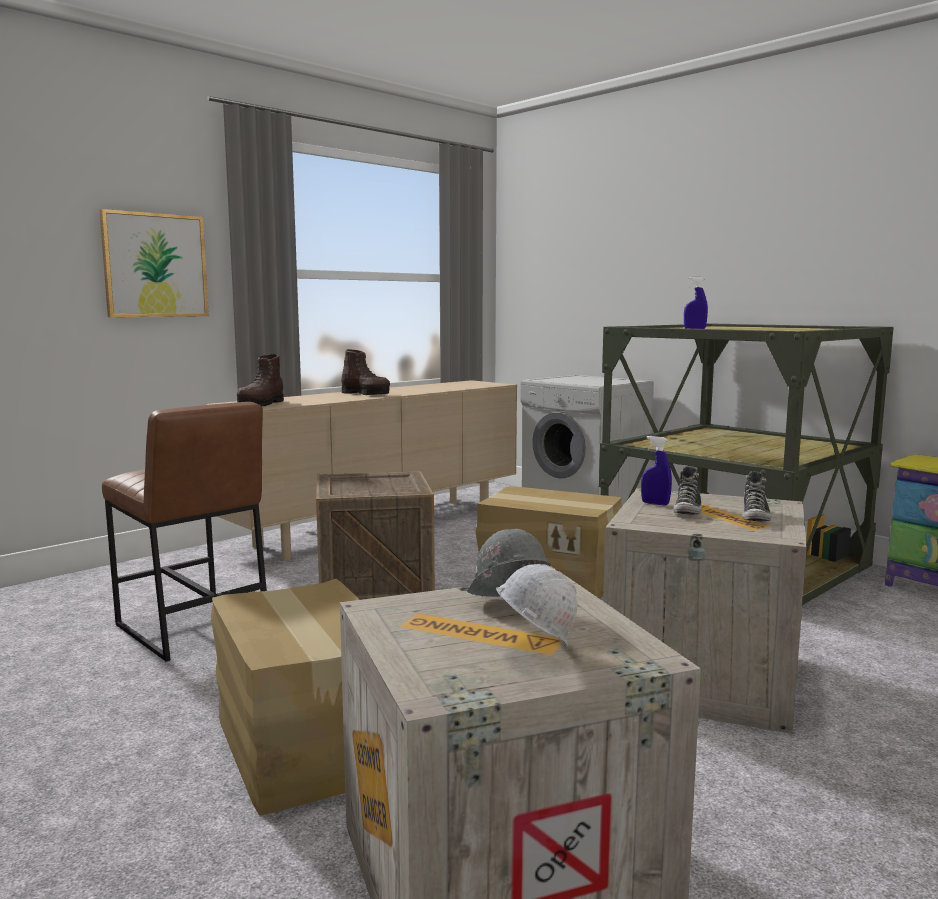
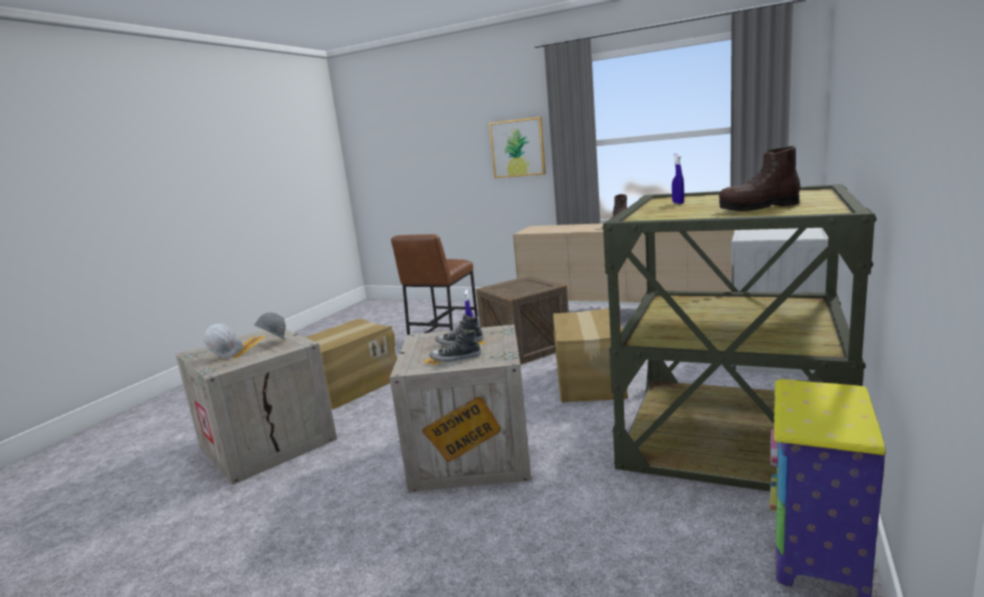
camera: 70 degrees right, 5 degrees up
brown boot [237,354,284,406] -> brown boot moved to [719,146,801,211]

